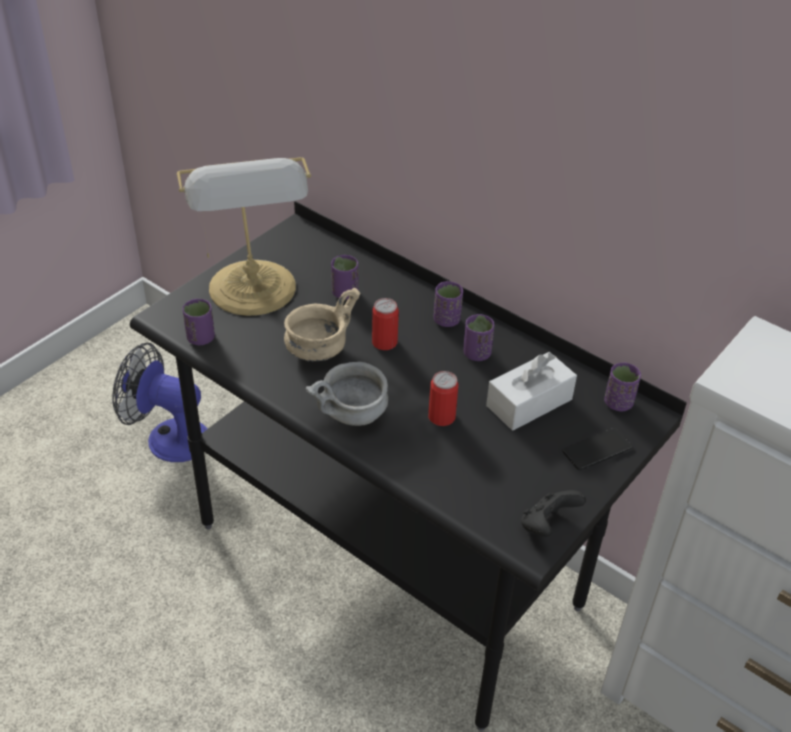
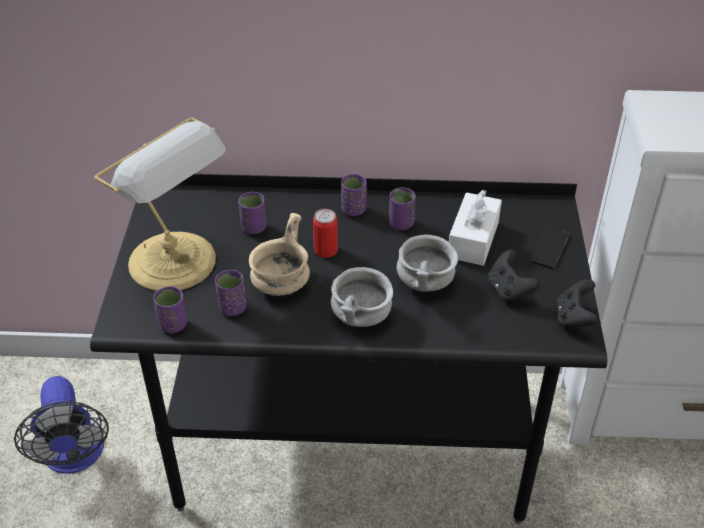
camera: 35 degrees left, 0 degrees up
fan [112,342,207,462] -> fan turned 90 degrees counterclockwise [14,376,109,474]
can [428,371,459,426] -> grey bowl [397,234,458,292]
purple cup [604,362,641,411] -> purple cup moved to [215,270,247,316]
none -> black game controller [488,250,540,303]

